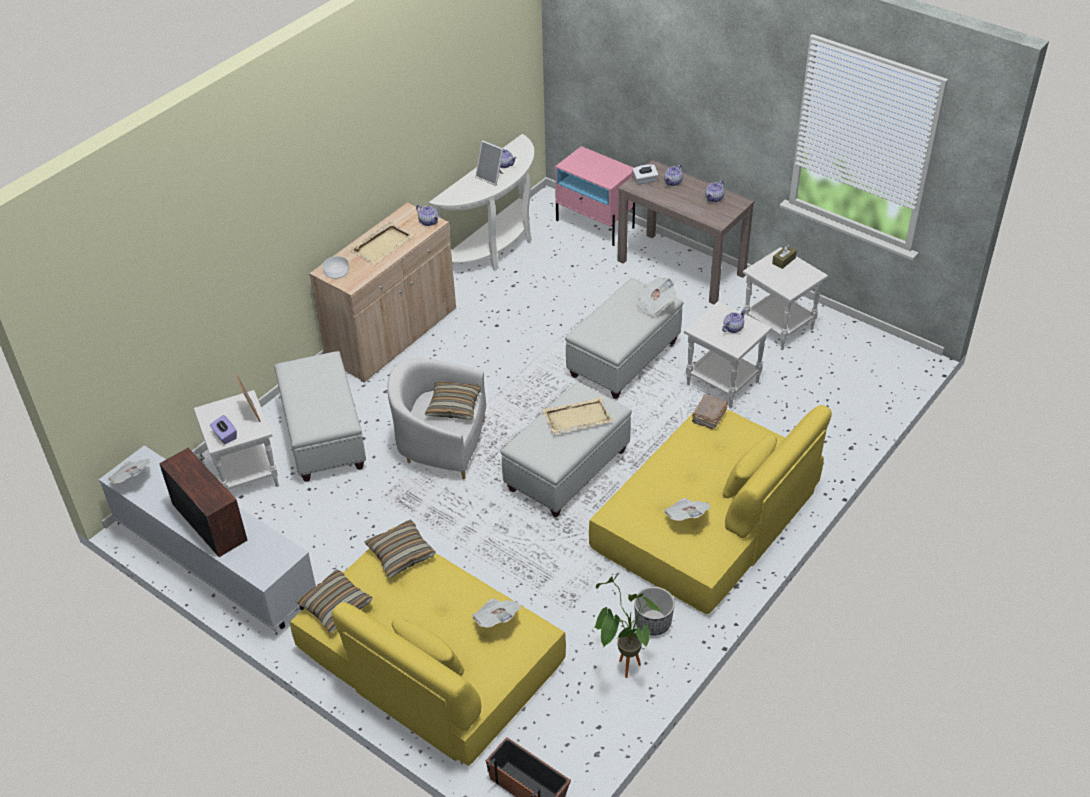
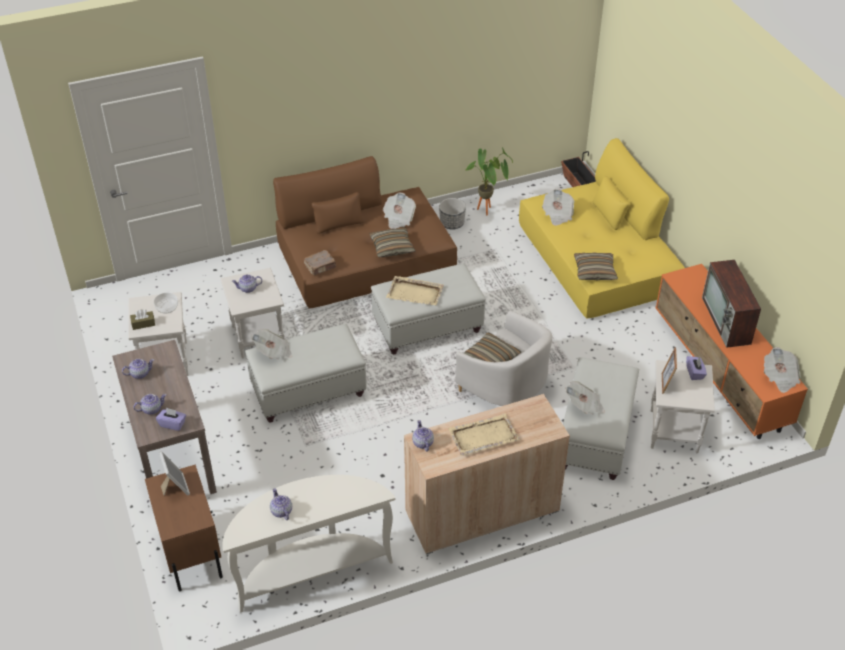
camera: 150 degrees left, 0 degrees up
white tv stand [99,445,316,630] -> orange tv stand [655,264,808,439]
pillow [295,569,372,632] -> pillow moved to [369,227,415,257]
bowl [322,256,349,279] -> bowl moved to [154,293,178,313]
picture frame [475,141,503,186] -> picture frame moved to [159,451,190,496]
pink nightstand [555,146,635,246] -> brown nightstand [145,465,223,591]
yellow sofa [589,405,832,614] -> brown sofa [273,156,457,309]
white tissue box [632,164,658,185] -> purple tissue box [156,408,186,431]
none -> newspaper [565,381,605,414]

